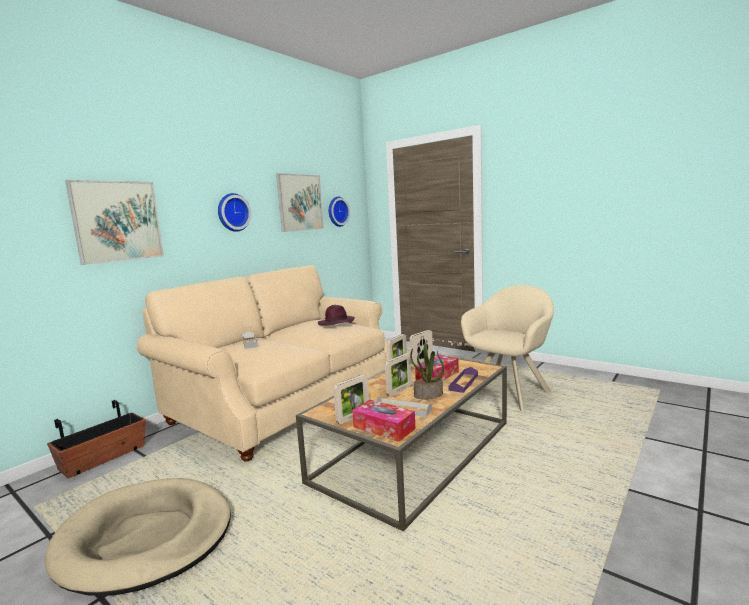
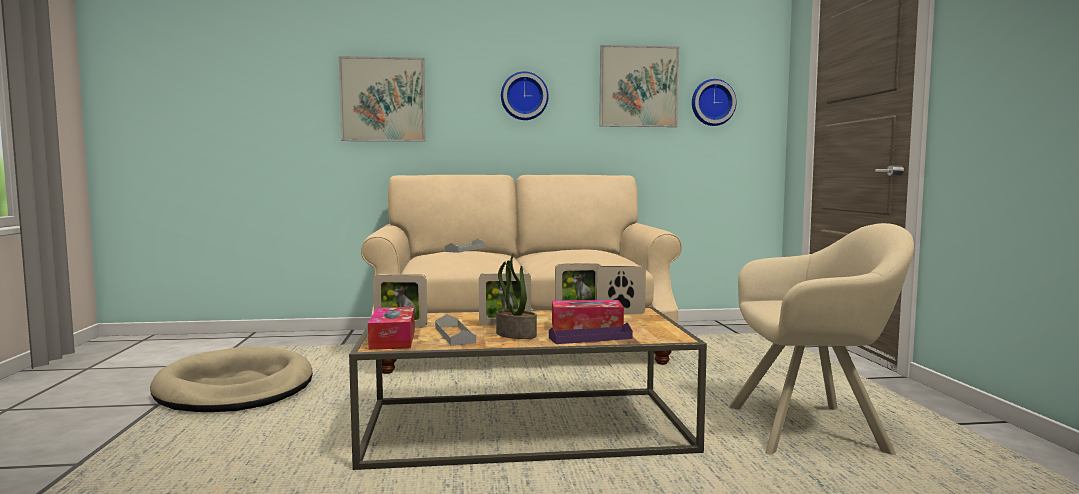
camera: 45 degrees right, 5 degrees down
planter [47,400,146,478] -> none
purple hat [318,305,355,326] -> none

